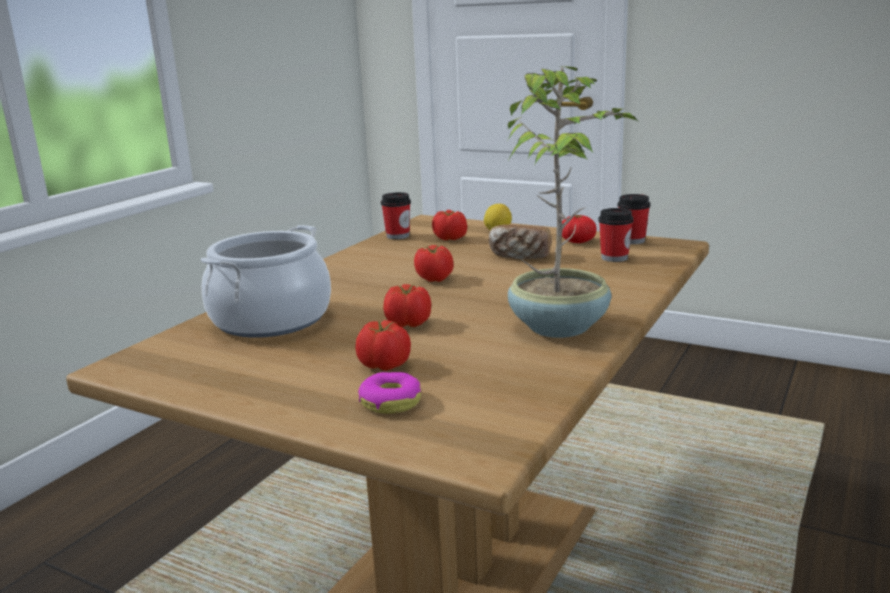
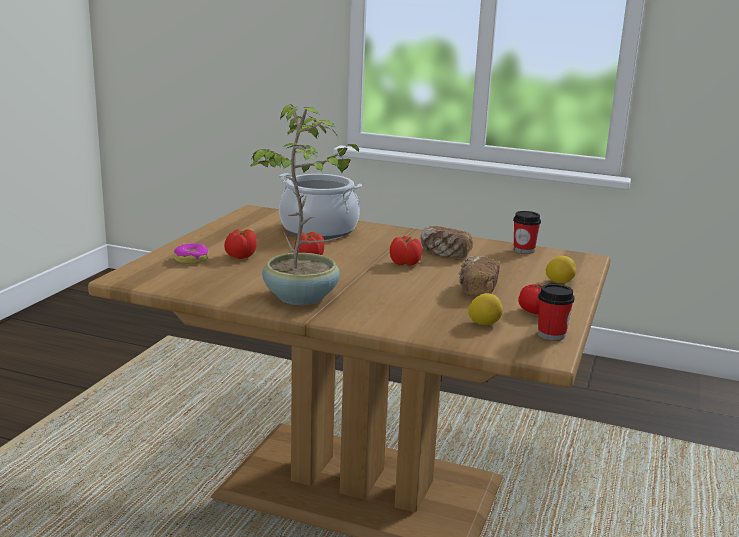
camera: 80 degrees right, 0 degrees up
tomato [432,210,467,240] -> none
cup [598,208,634,262] -> lemon [468,293,503,325]
none -> bread [420,226,473,258]

